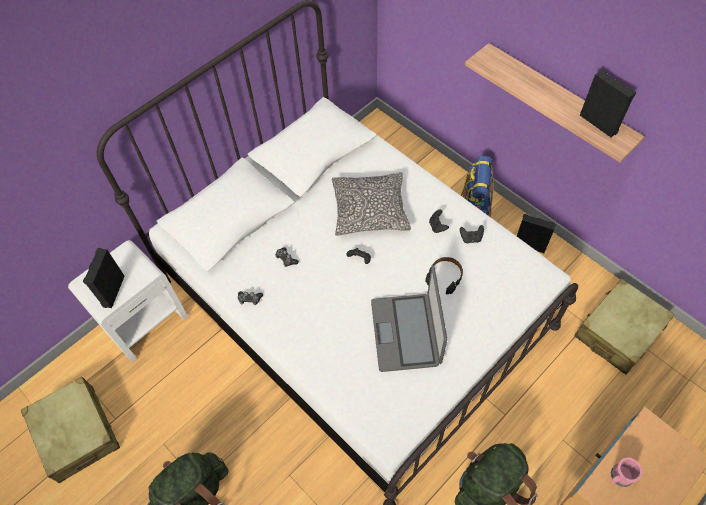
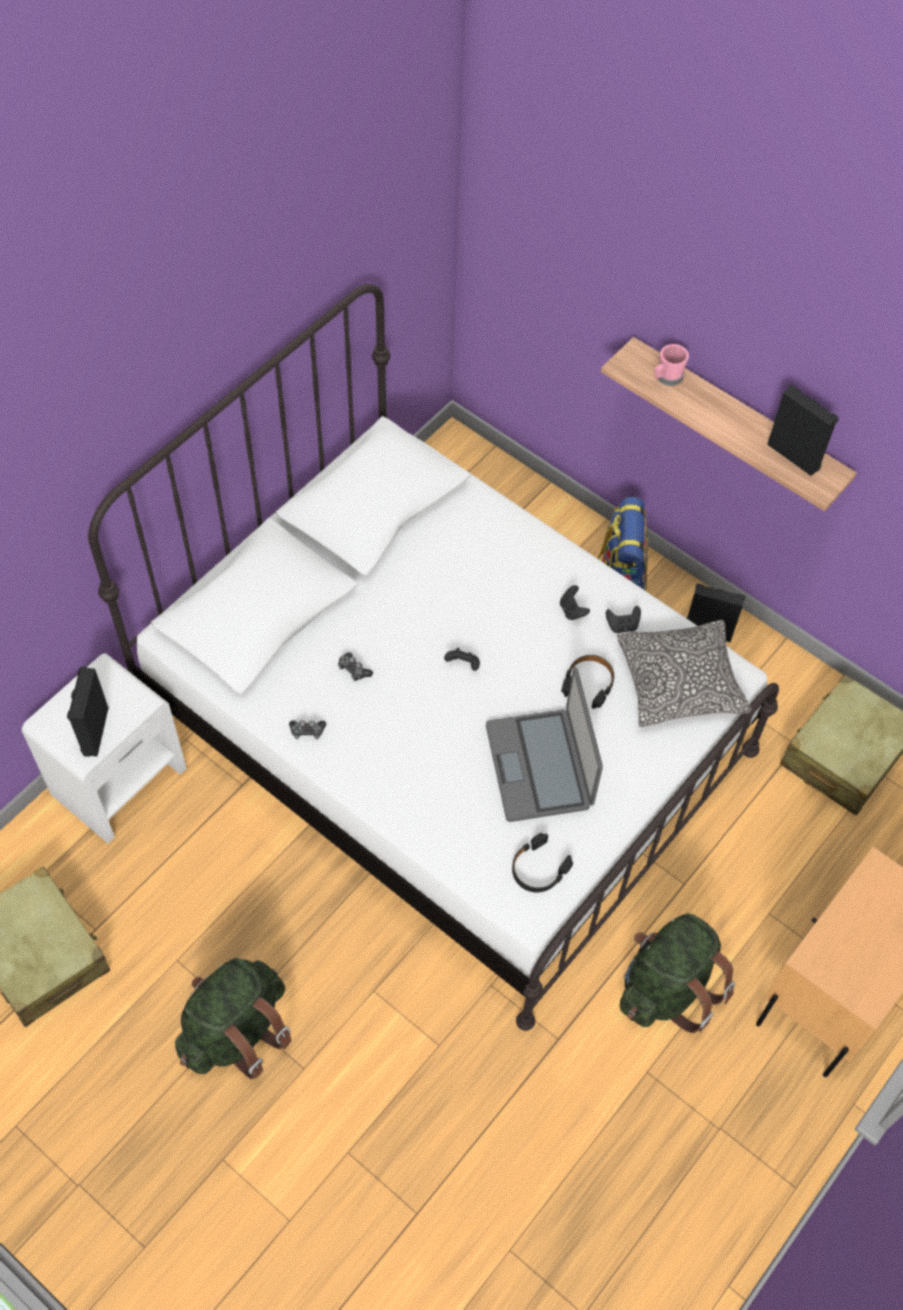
camera: 10 degrees left, 0 degrees up
pillow [332,172,411,236] -> pillow moved to [617,620,751,727]
pink mug [611,458,643,487] -> pink mug moved to [654,344,689,386]
none -> black headphones [512,833,573,892]

